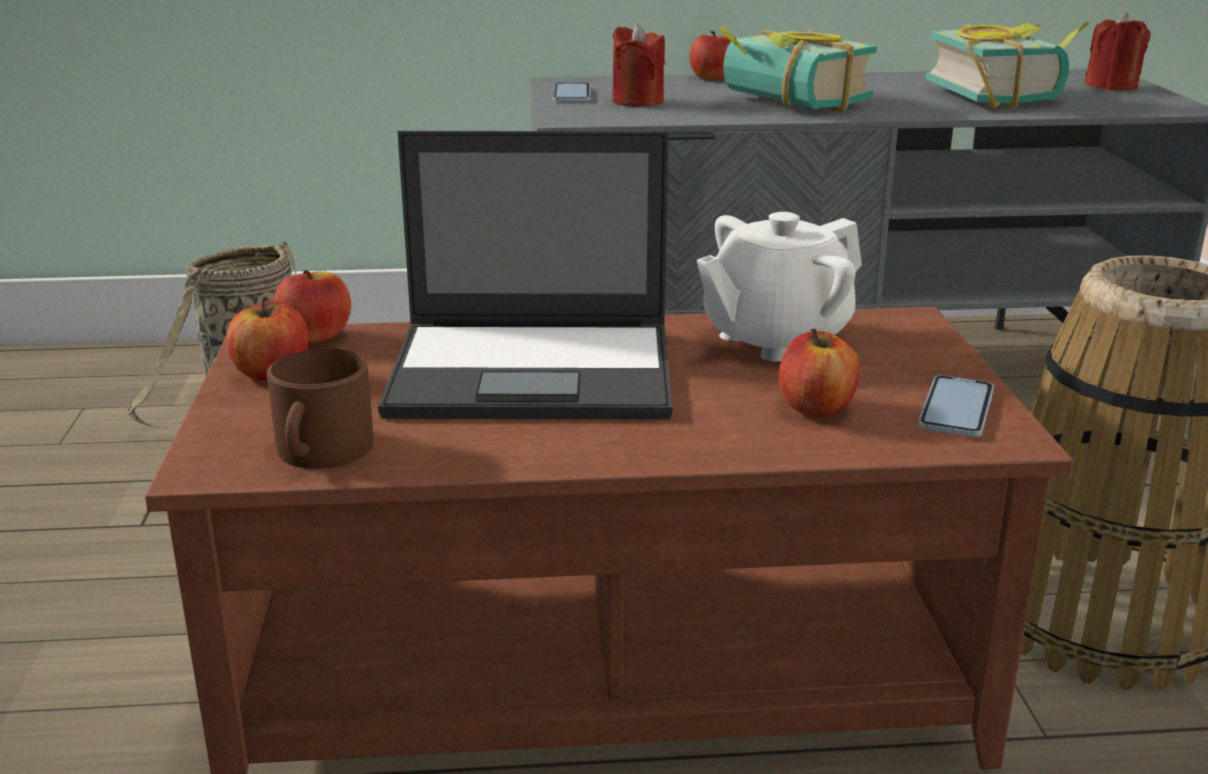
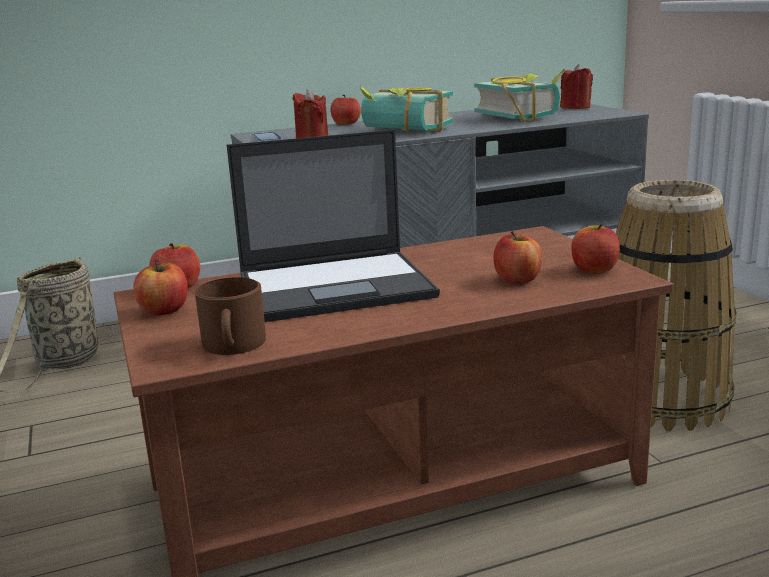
camera: 15 degrees left, 5 degrees down
white teapot [697,212,862,362] -> none
phone [918,375,994,437] -> apple [571,223,620,273]

